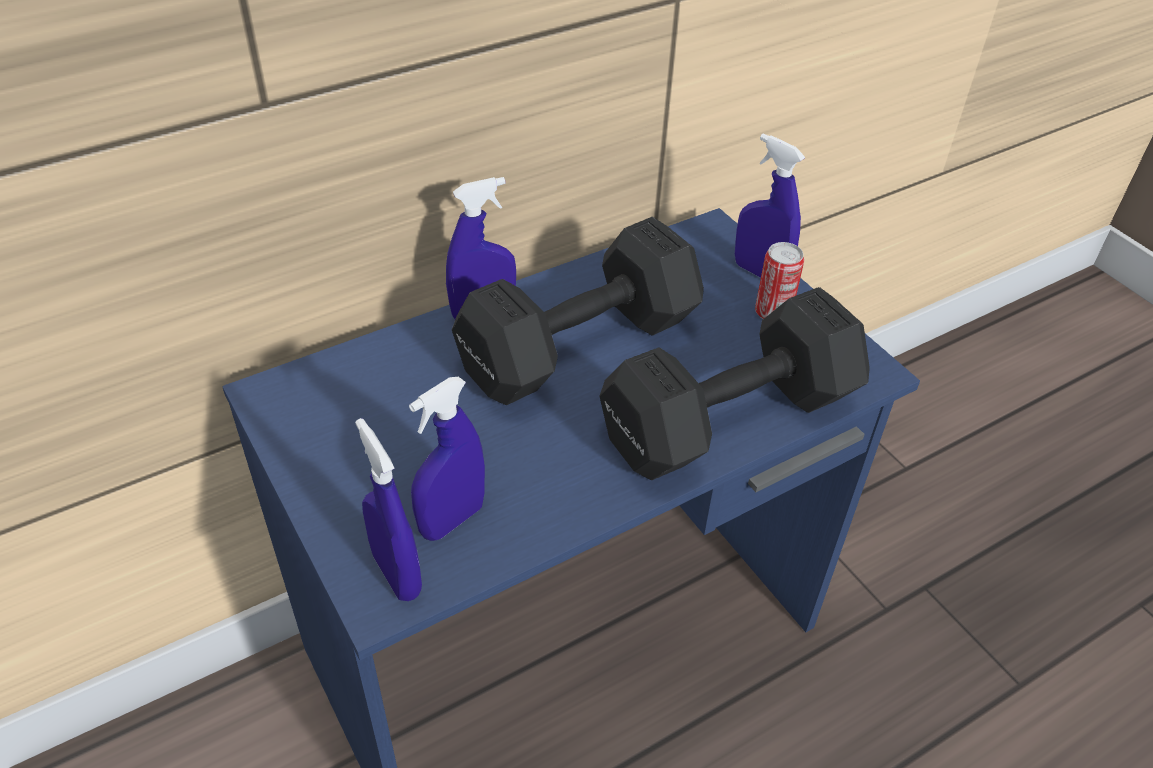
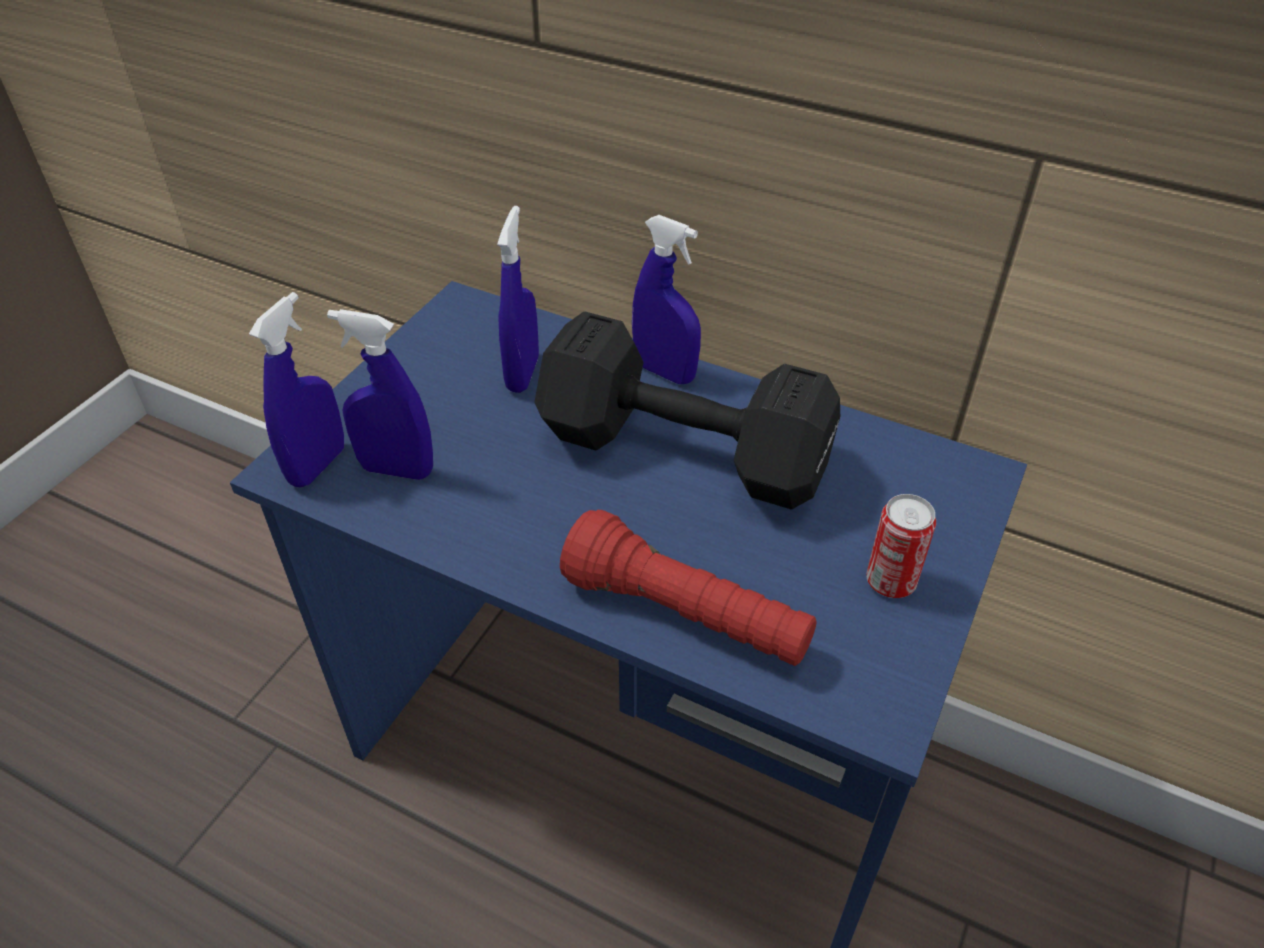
camera: 60 degrees right, 0 degrees up
black dumbbell [599,287,870,480] -> red flashlight [560,510,817,666]
blue spray bottle [735,133,805,277] -> blue spray bottle moved to [497,206,539,393]

